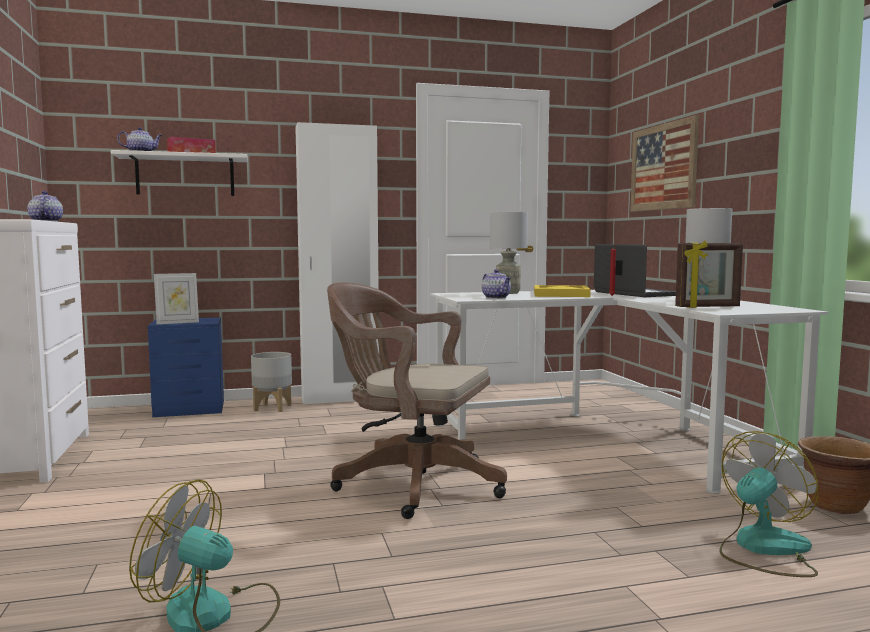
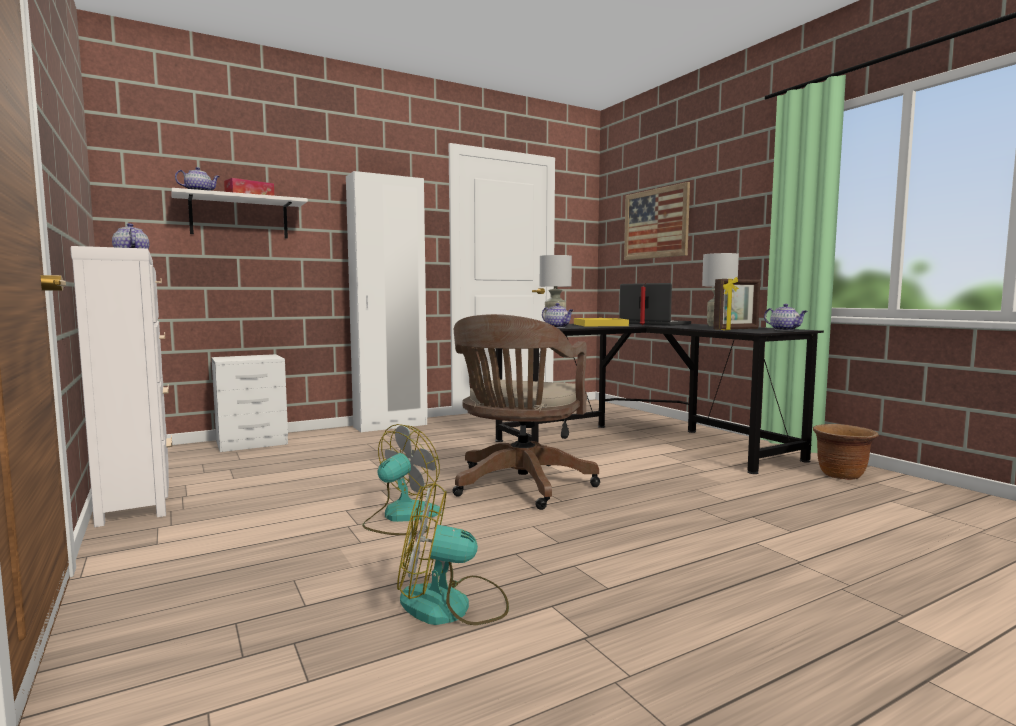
camera: 15 degrees left, 0 degrees up
blue nightstand [148,317,224,417] -> white nightstand [211,354,288,452]
picture frame [154,273,199,324] -> none
grey planter [251,352,292,412] -> none
brown office chair [327,283,507,519] -> brown office chair turned 75 degrees counterclockwise [453,314,600,510]
white desk [430,290,829,494] -> black desk [495,324,824,474]
fan [720,431,819,577] -> fan moved to [362,424,441,535]
none -> teapot [764,304,808,331]

